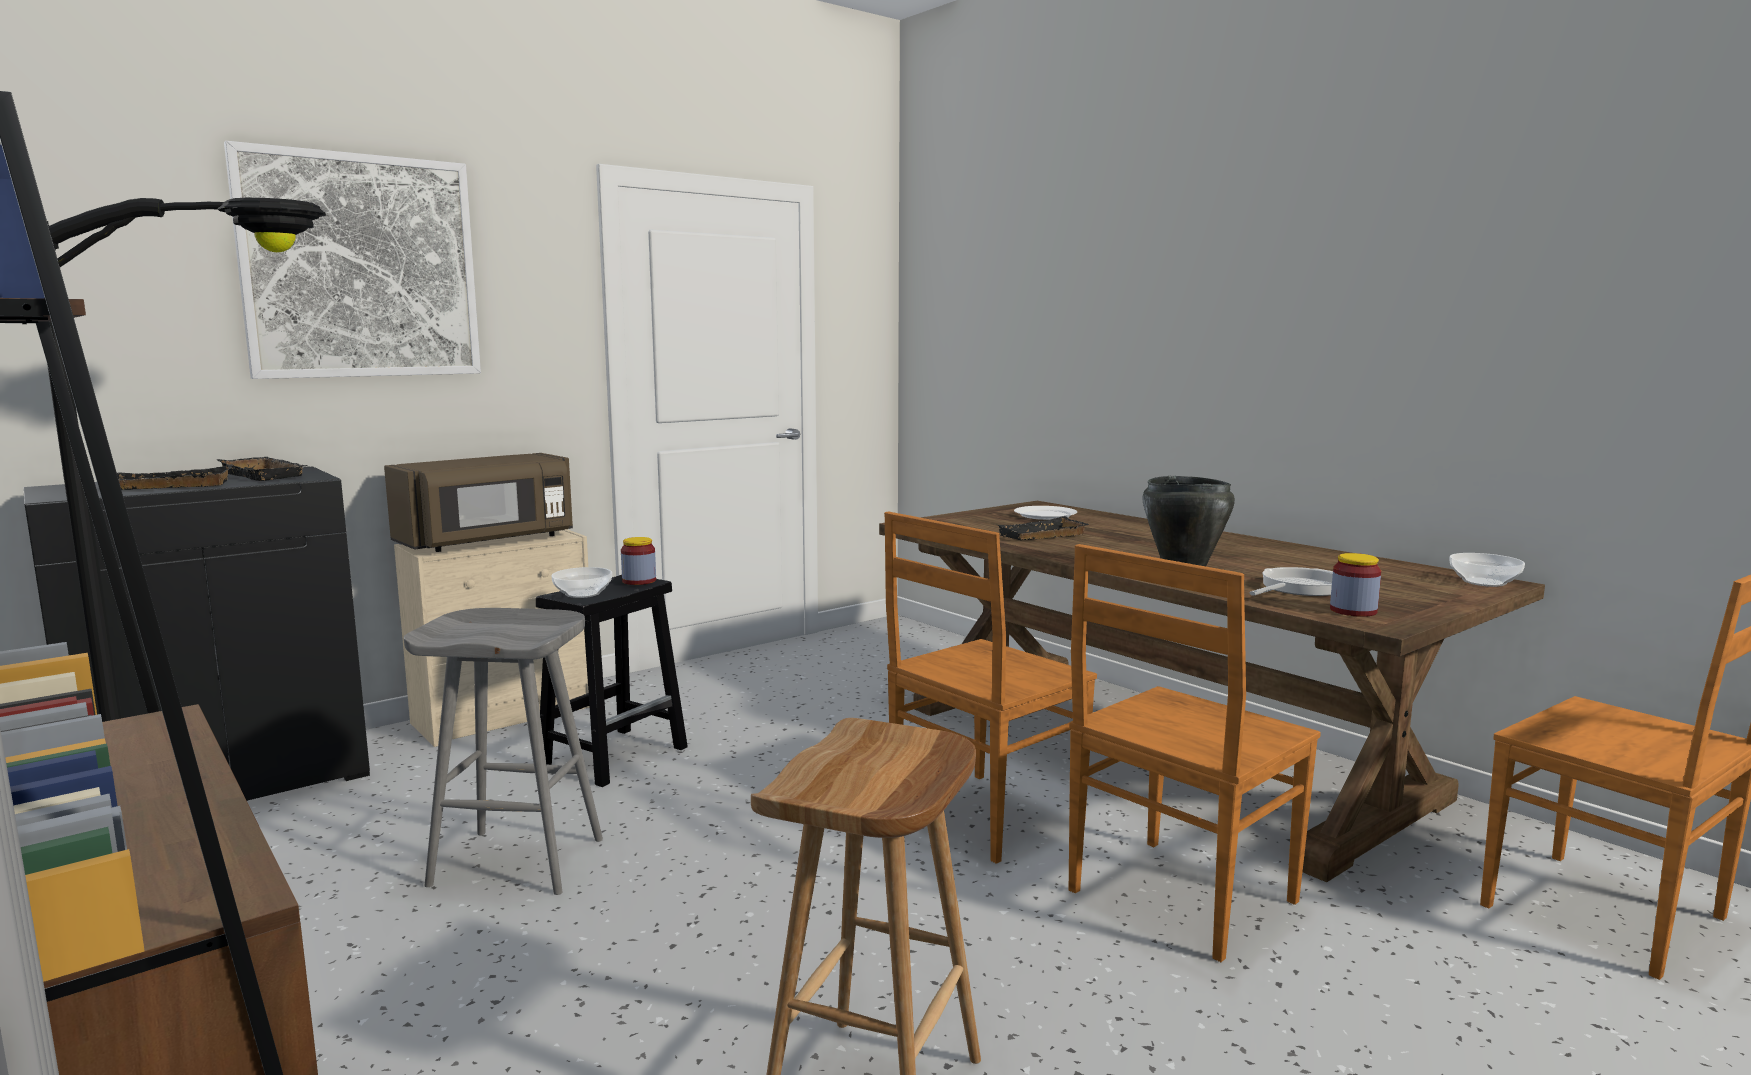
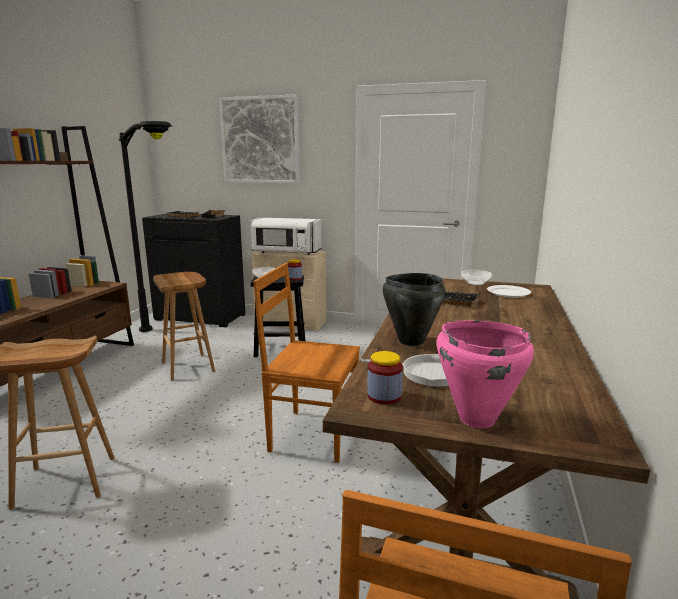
camera: 55 degrees right, 5 degrees up
brown microwave [384,453,573,552] -> white microwave [251,218,321,255]
grey stool [404,608,603,895] -> brown stool [153,272,215,381]
brown chair [1069,544,1321,962] -> none
bowl [1450,553,1525,587] -> bowl moved to [461,270,492,285]
none -> pink cooking pot [437,321,534,428]

